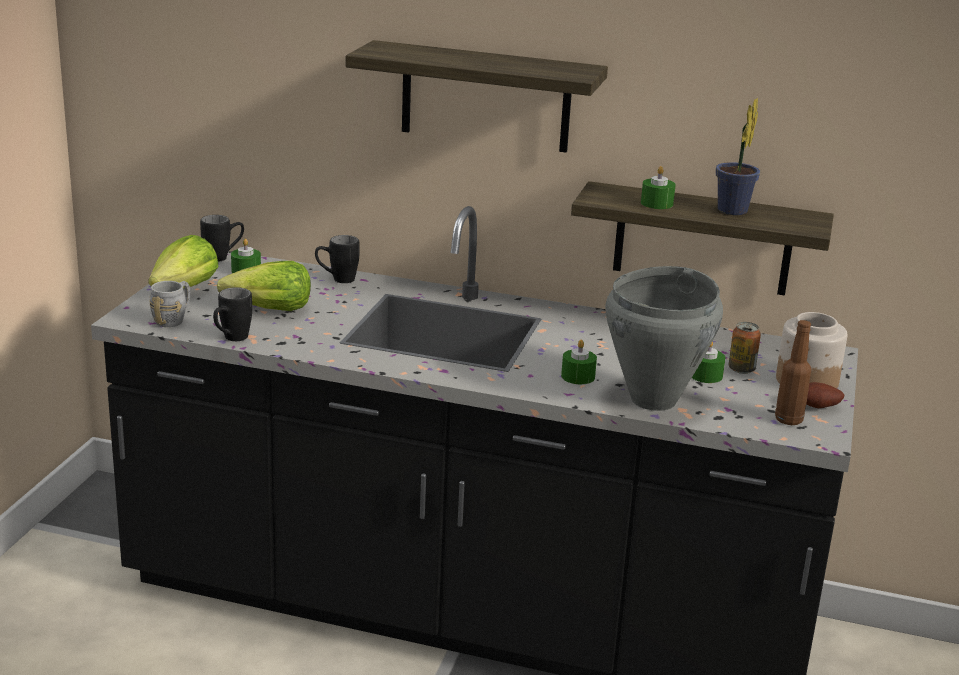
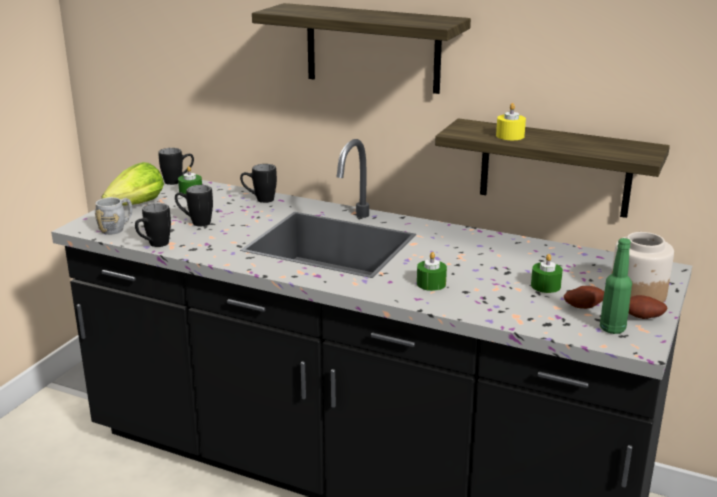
camera: 10 degrees right, 0 degrees up
lettuce [217,261,311,311] -> black mug [175,185,213,226]
grey cooking pot [605,266,723,411] -> none
green candle [641,166,676,209] -> yellow candle [496,103,526,140]
potted plant [716,98,760,215] -> none
can [729,322,761,374] -> none
brown bottle [775,320,811,425] -> green bottle [600,238,632,334]
none -> potato [564,286,604,309]

